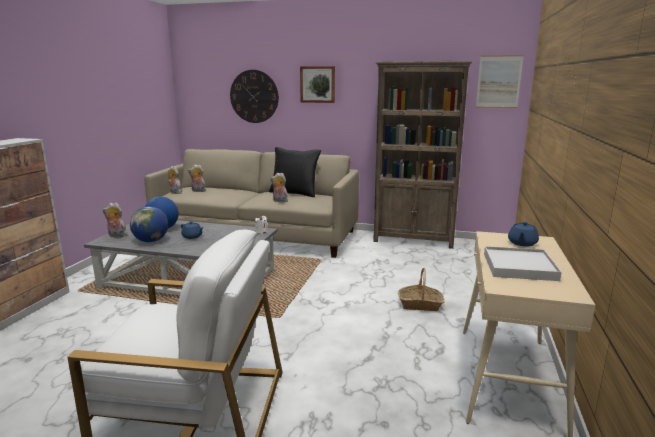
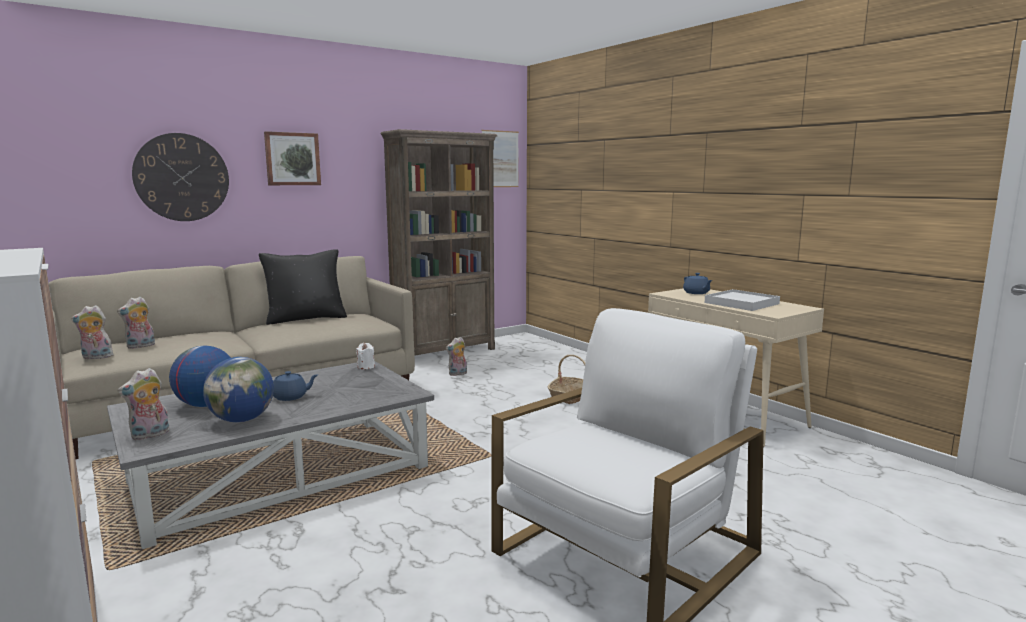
camera: 50 degrees left, 5 degrees down
plush toy [270,173,288,203] -> plush toy moved to [446,337,467,376]

